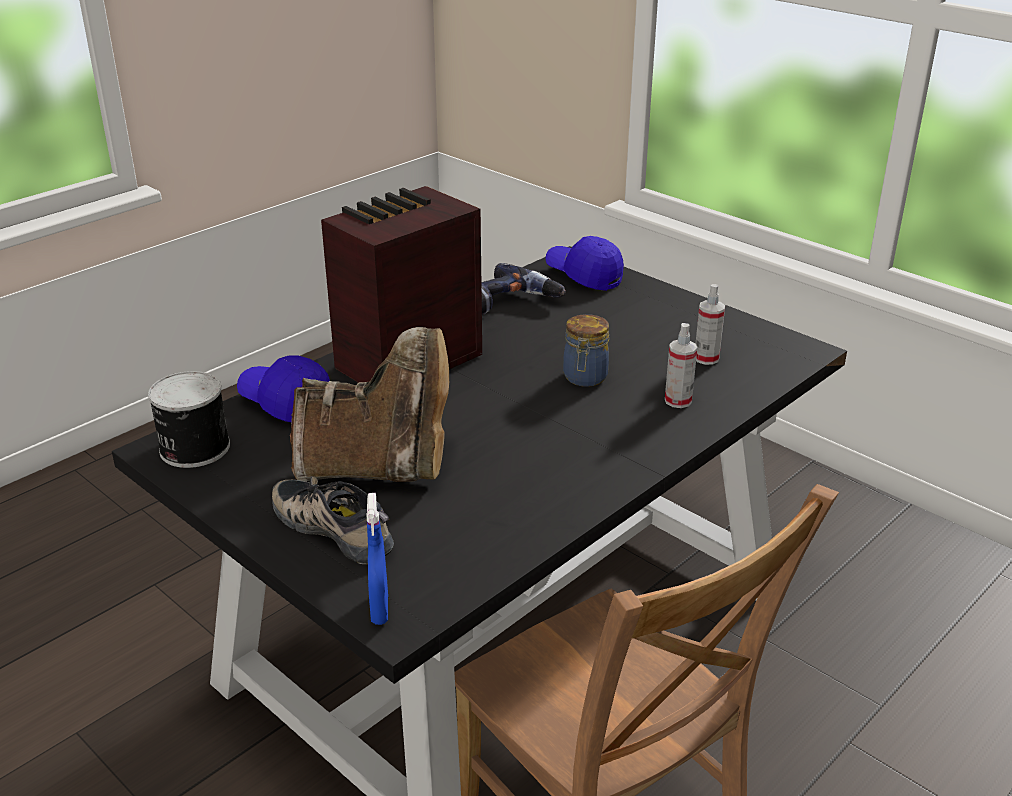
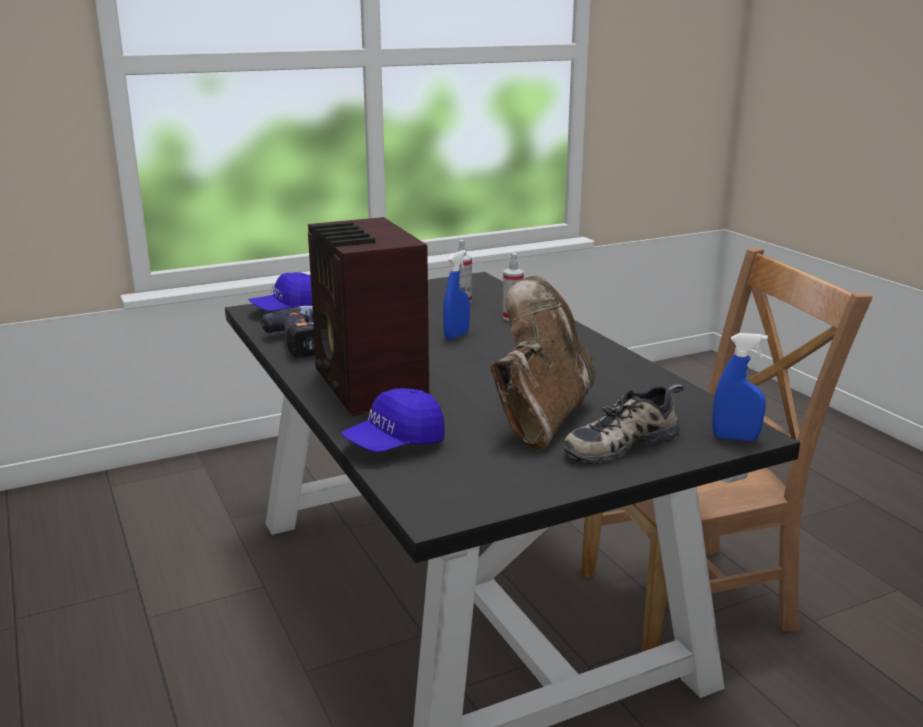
camera: 70 degrees left, 10 degrees down
can [148,371,230,468] -> none
jar [563,314,609,387] -> blue spray bottle [443,250,470,340]

